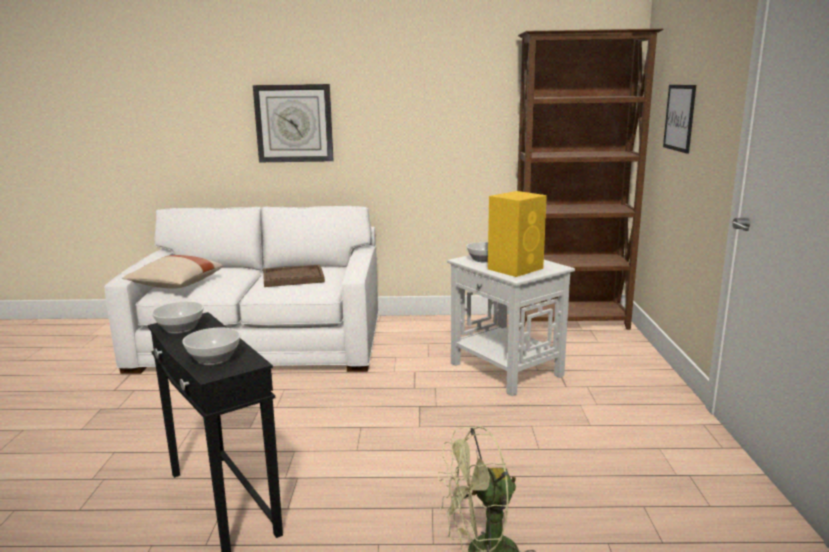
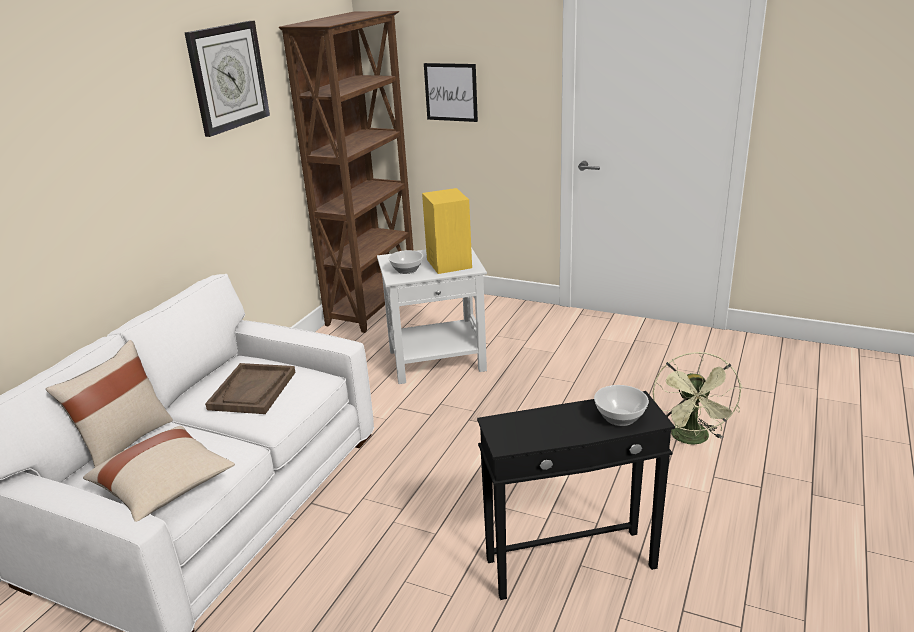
camera: 65 degrees left, 10 degrees up
bowl [152,301,204,334] -> none
wall clock [253,84,334,162] -> wall clock moved to [185,21,270,137]
none -> beige pillow [46,340,173,468]

